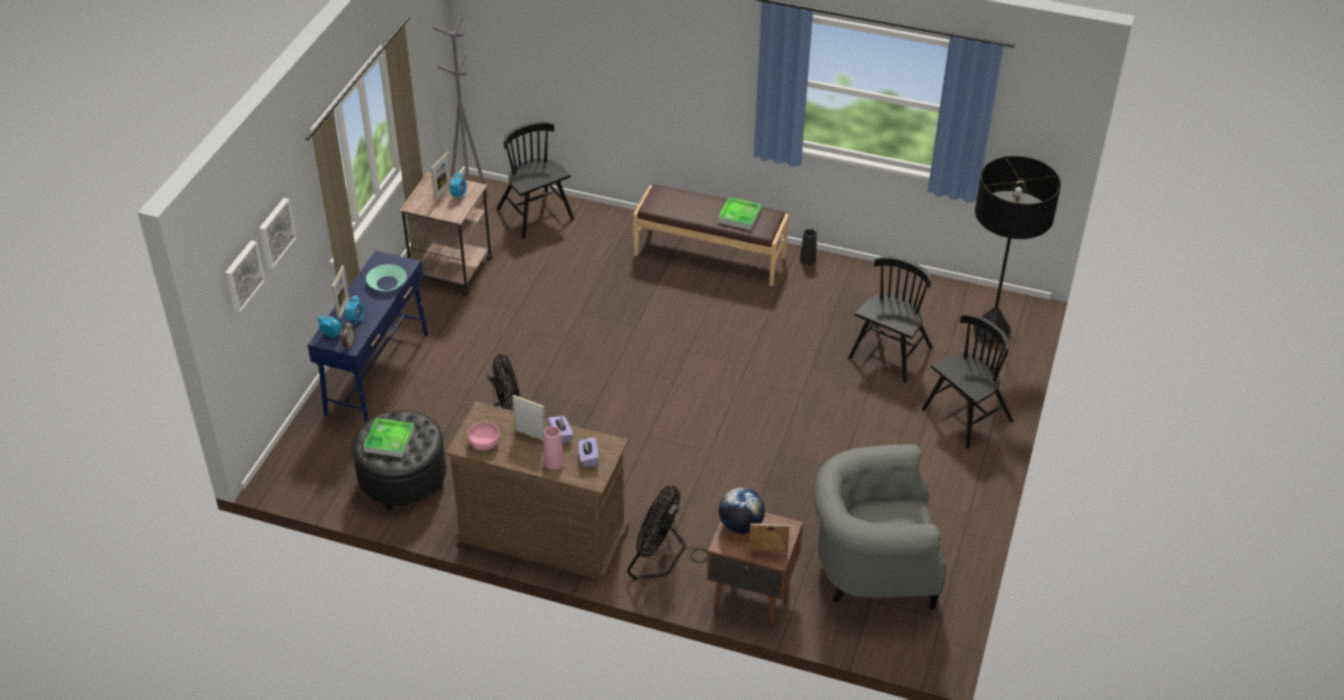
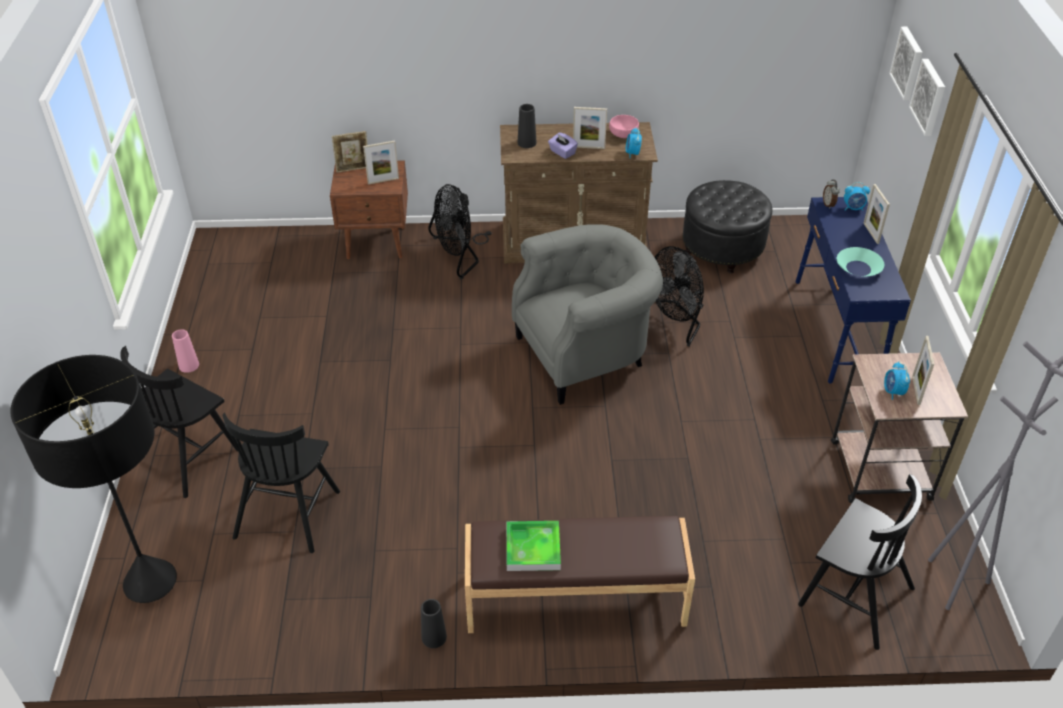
camera: 160 degrees right, 0 degrees up
alarm clock [344,295,364,326] -> alarm clock moved to [626,128,642,158]
tray [363,418,415,458] -> none
pink vase [544,426,564,470] -> pink vase moved to [172,329,199,373]
purple tissue box [578,437,599,467] -> black vase [518,104,537,148]
black fan [627,486,708,580] -> black fan turned 150 degrees clockwise [428,184,492,280]
globe [719,487,765,534] -> picture frame [363,140,399,185]
grey armchair [814,444,946,609] -> grey armchair moved to [512,224,663,405]

